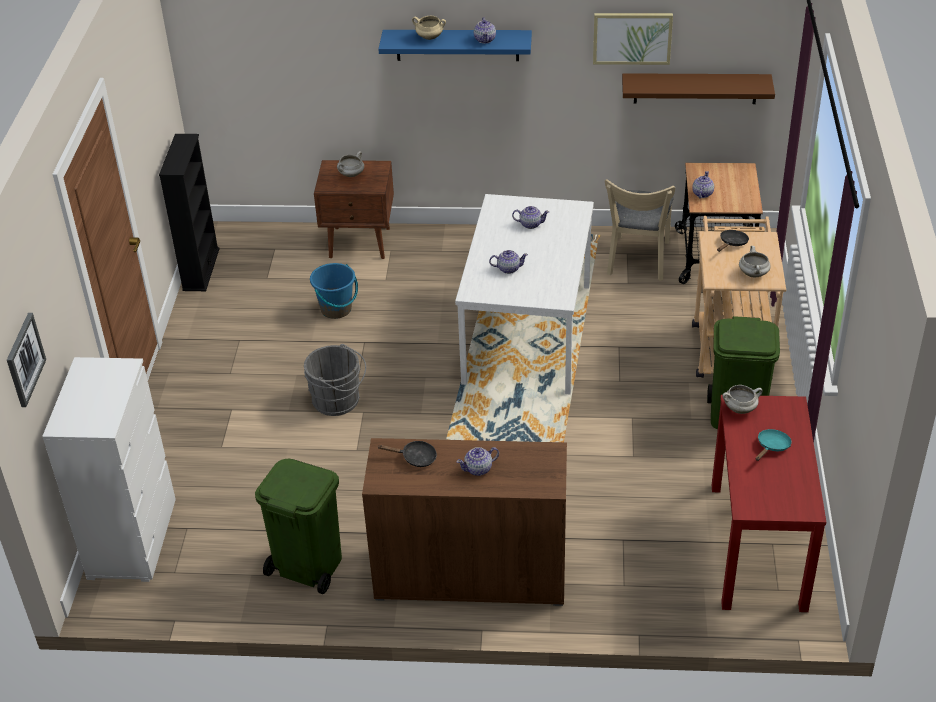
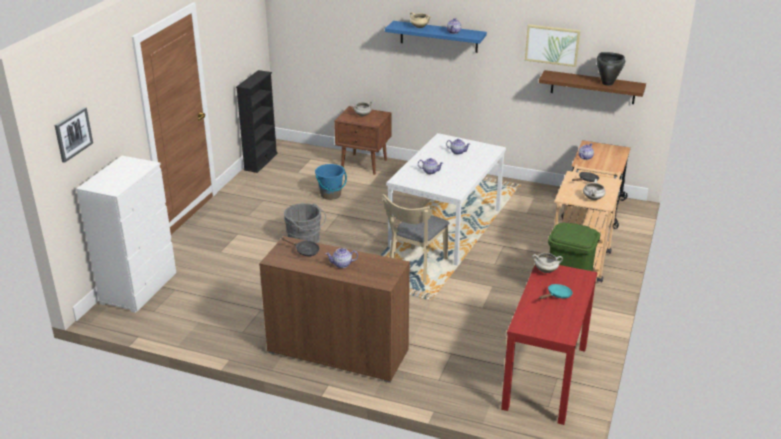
camera: 15 degrees right, 10 degrees down
green trash can [255,459,342,594] -> none
beige chair [605,179,675,281] -> beige chair moved to [383,194,449,283]
none -> black cooking pot [596,52,625,86]

